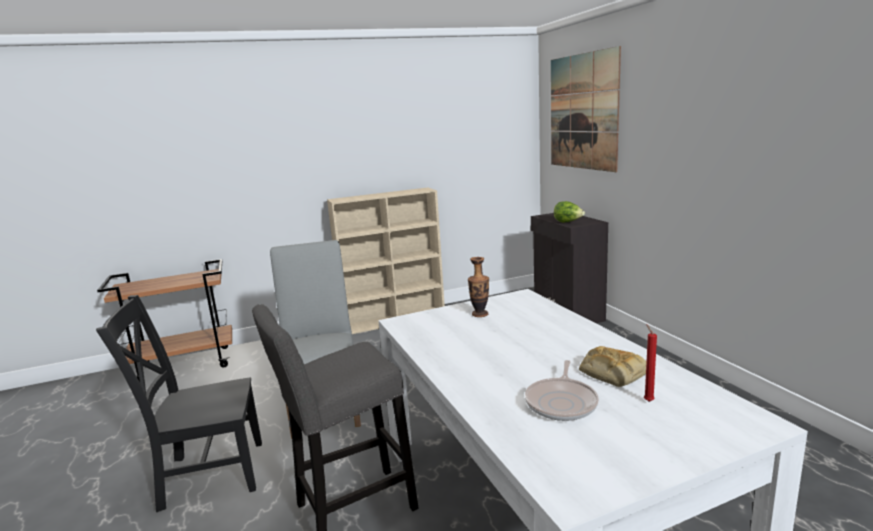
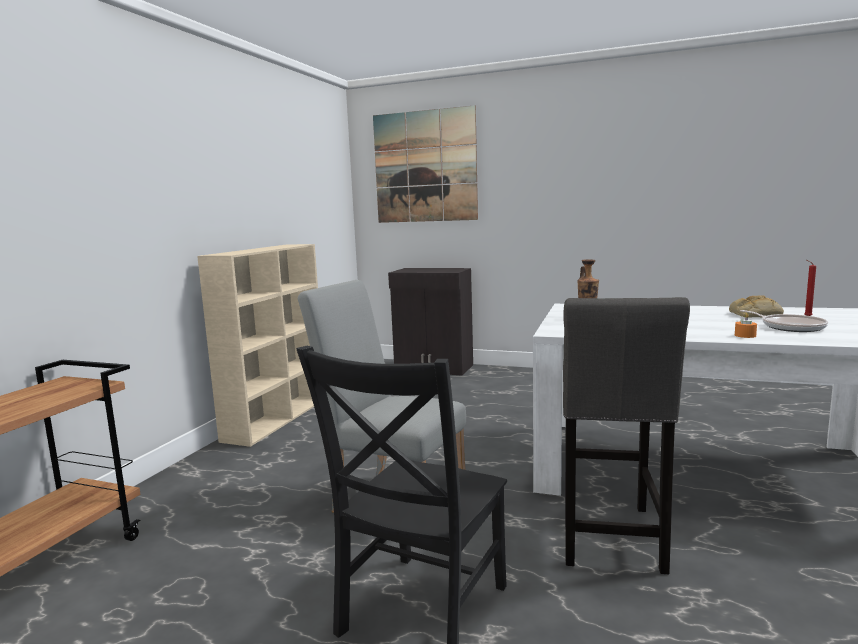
camera: 50 degrees left, 5 degrees down
lettuce [554,201,585,223] -> none
none -> orange candle [735,313,757,338]

